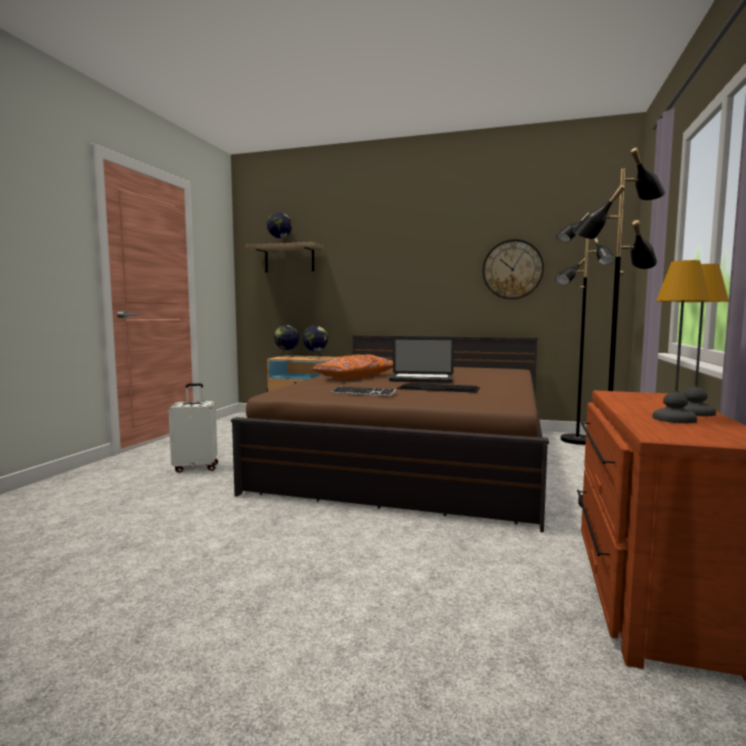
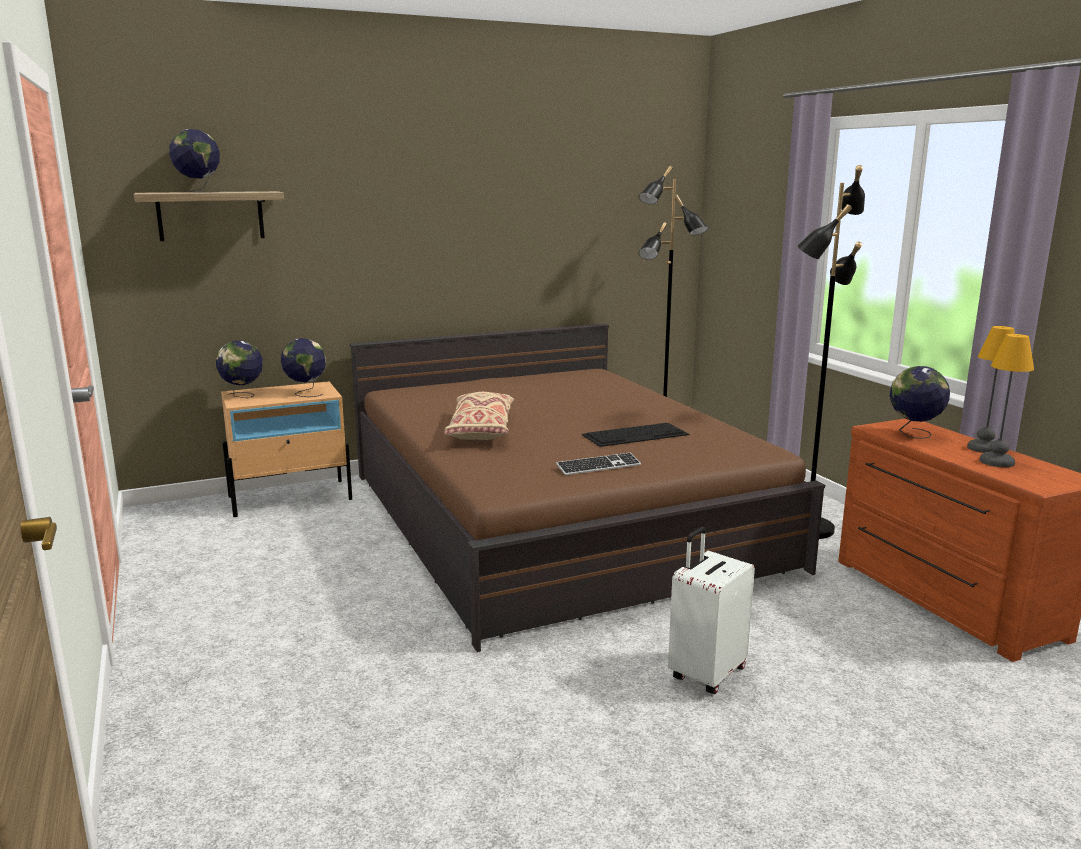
camera: 40 degrees left, 10 degrees up
white suitcase [169,383,218,472] -> white suitcase moved to [668,527,755,694]
orange pillow [311,354,393,379] -> beige pillow [444,392,514,440]
laptop [389,338,454,383] -> none
wall clock [482,239,544,299] -> none
none -> globe [889,366,950,439]

